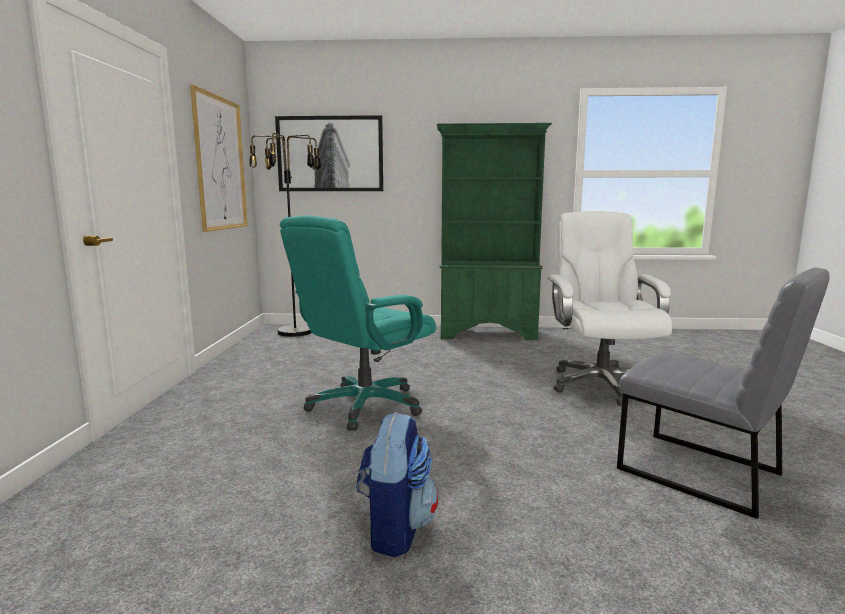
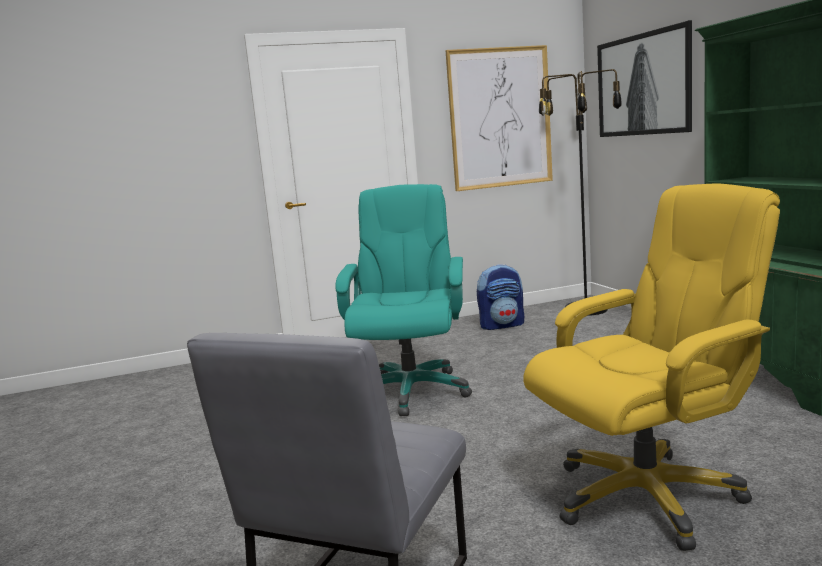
camera: 70 degrees right, 0 degrees up
turquoise office chair [280,215,436,430] -> turquoise office chair turned 75 degrees clockwise [335,184,472,416]
backpack [356,412,438,557] -> backpack moved to [477,264,524,330]
white office chair [548,211,672,406] -> yellow office chair [523,184,780,551]

